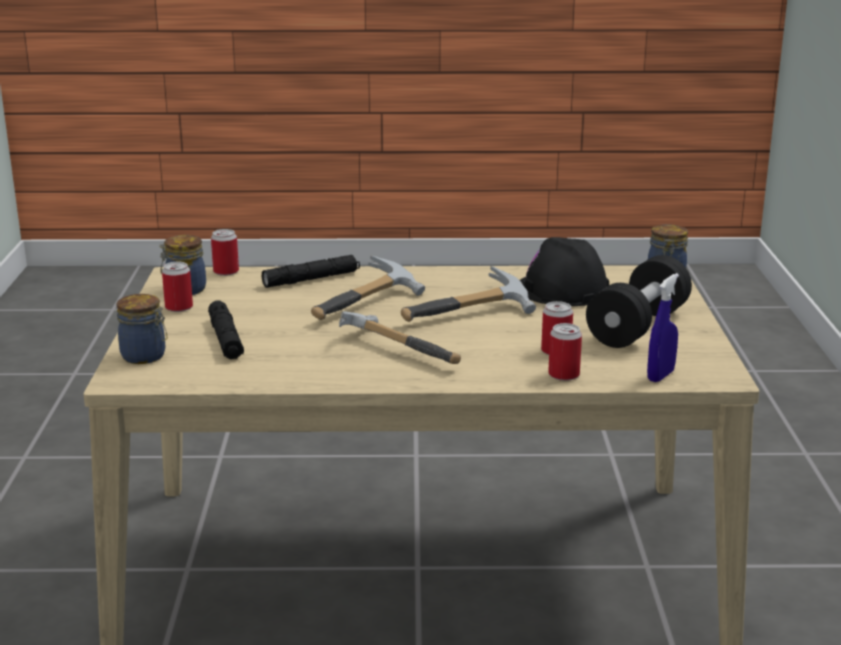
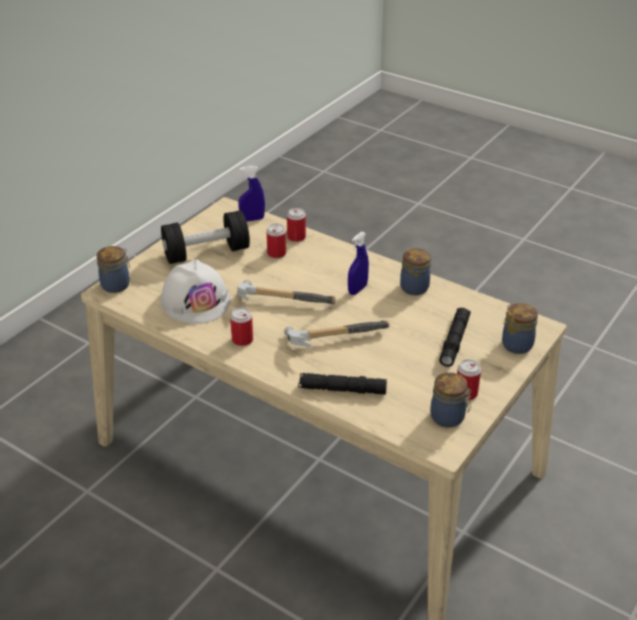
camera: 145 degrees left, 15 degrees up
can [211,229,239,276] -> can moved to [230,307,253,346]
hammer [339,311,461,364] -> blue spray bottle [348,232,369,295]
black hard hat [520,237,609,306] -> white hard hat [161,260,230,324]
none -> jar [400,248,431,295]

